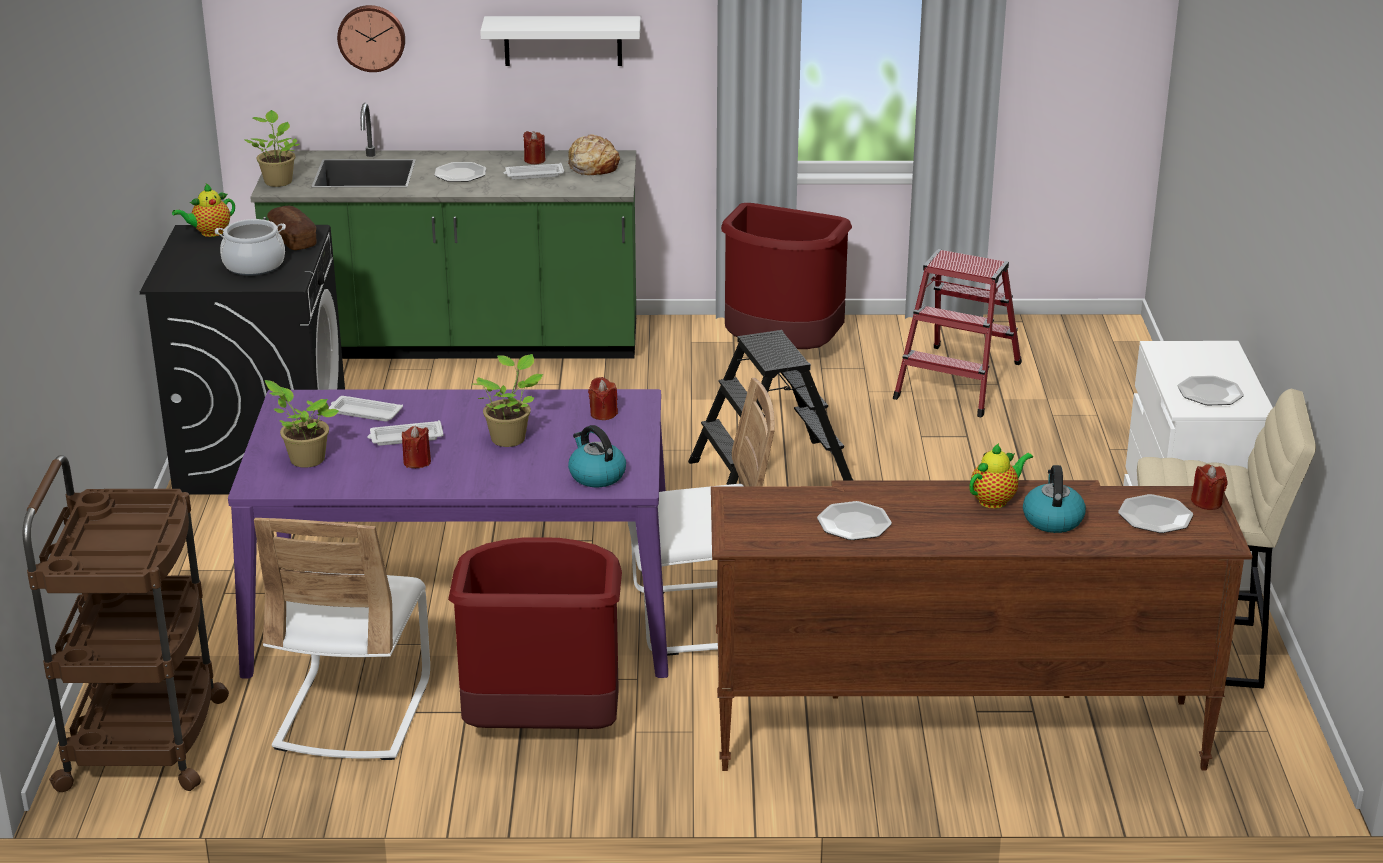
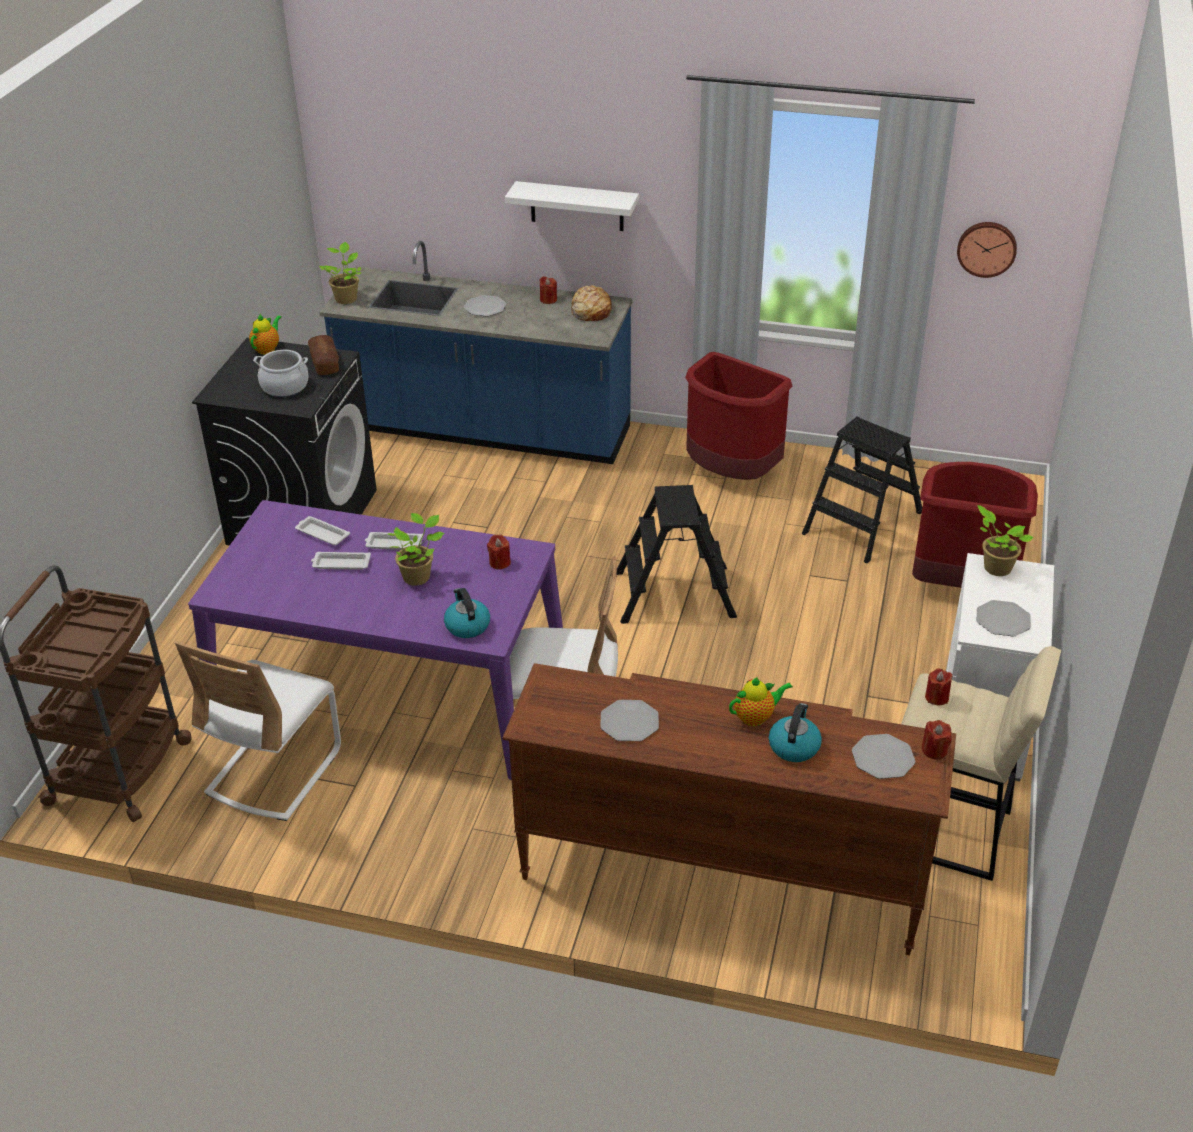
camera: 15 degrees right, 10 degrees up
teapot [172,184,235,237] -> teapot turned 135 degrees clockwise [249,314,282,355]
green counter [250,103,636,359] -> blue counter [319,241,633,464]
potted plant [265,380,339,468] -> potted plant moved to [977,505,1034,576]
wall clock [337,5,405,72] -> wall clock moved to [957,222,1017,278]
red candle [402,426,431,468] -> red candle moved to [925,668,952,705]
red trash can [448,537,622,729] -> red trash can moved to [912,462,1038,588]
white tray [504,163,564,180] -> white tray moved to [365,532,423,550]
red step ladder [893,249,1022,417] -> black step ladder [802,417,922,563]

